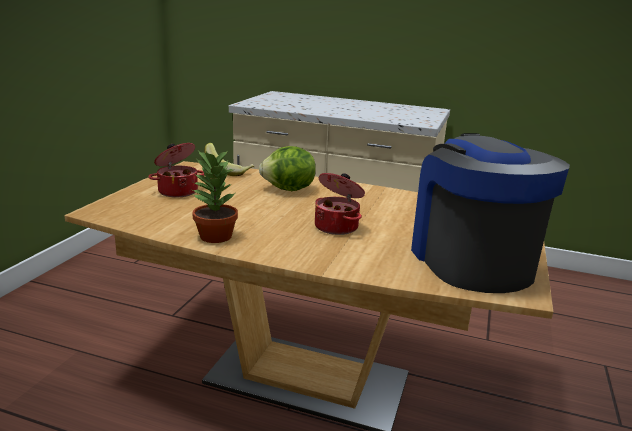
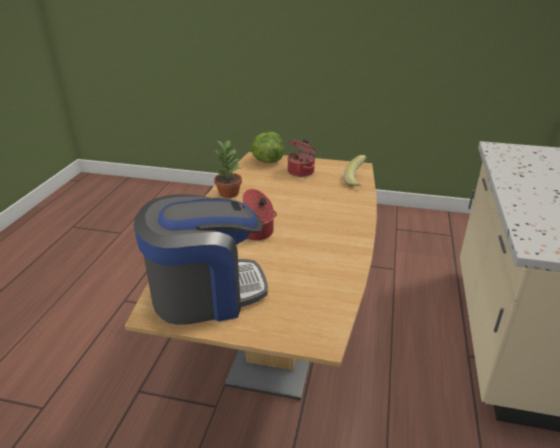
camera: 85 degrees right, 10 degrees up
lettuce [259,146,316,191] -> lettuce moved to [251,132,284,163]

